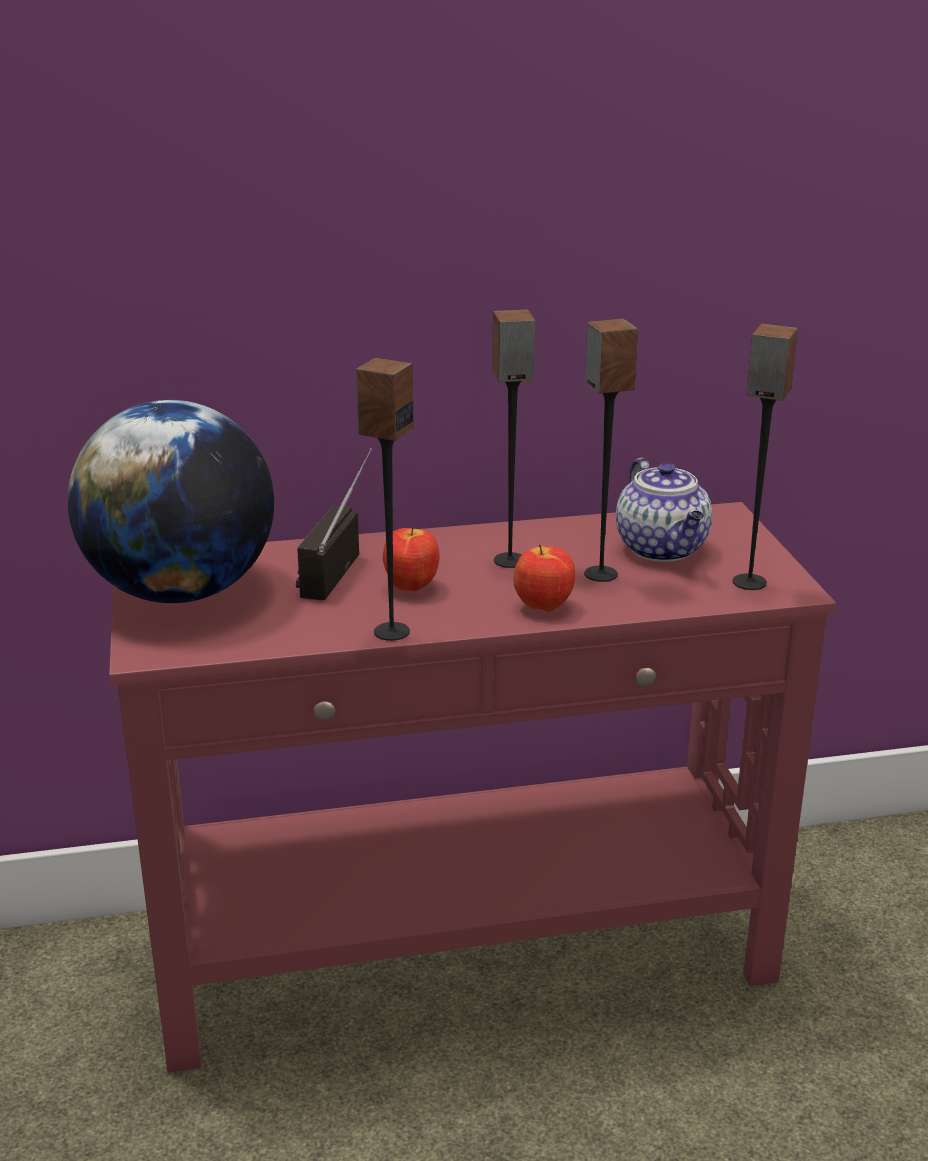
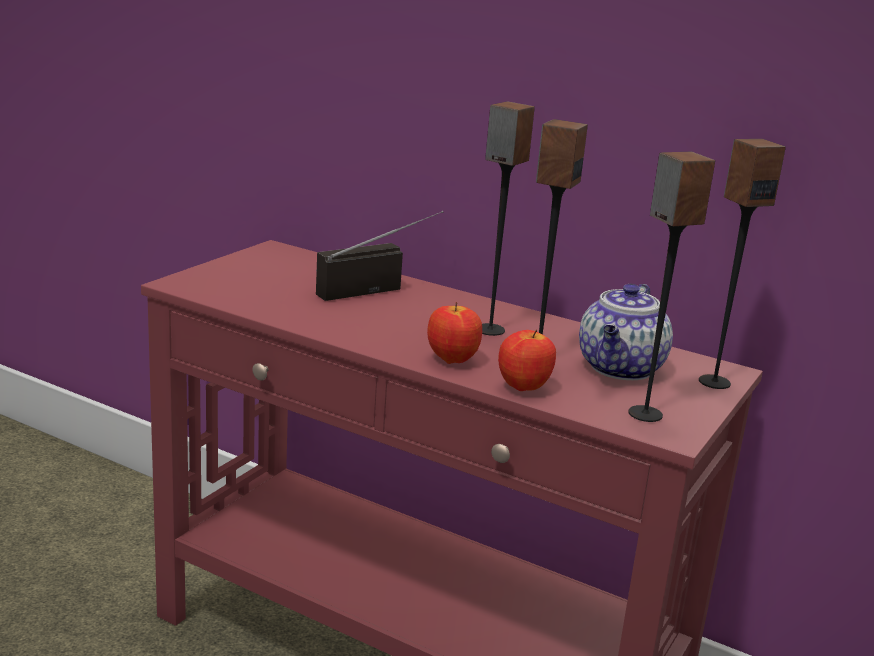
camera: 40 degrees right, 5 degrees down
globe [68,400,274,603] -> none
speaker [356,358,414,641] -> speaker moved to [699,139,786,389]
apple [383,526,439,591] -> apple moved to [498,329,556,391]

